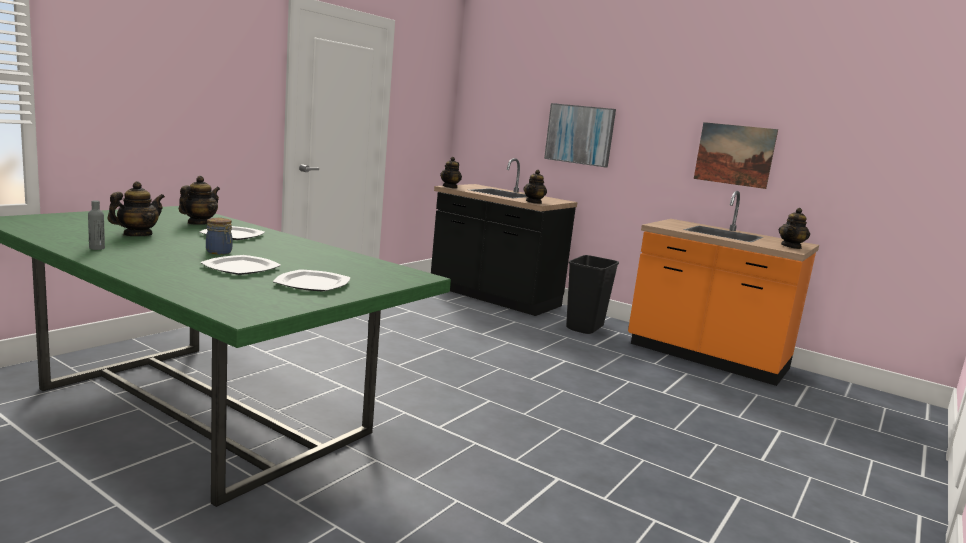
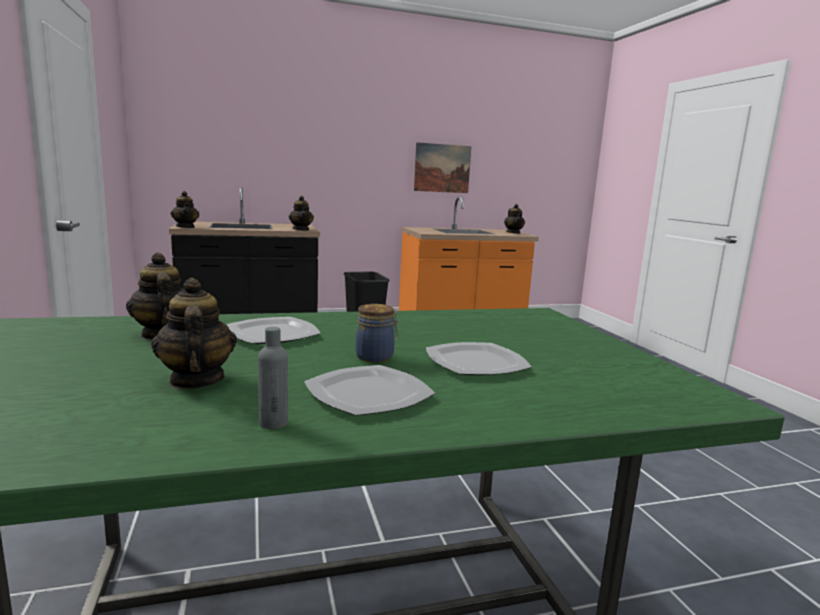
camera: 50 degrees left, 0 degrees up
plate [273,269,351,292] -> plate moved to [304,365,435,416]
picture [544,103,616,168] -> none

